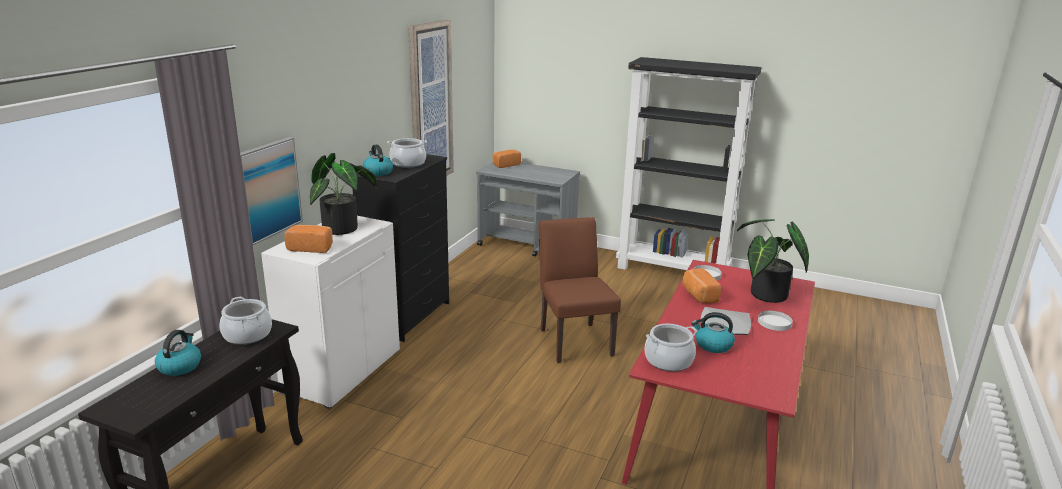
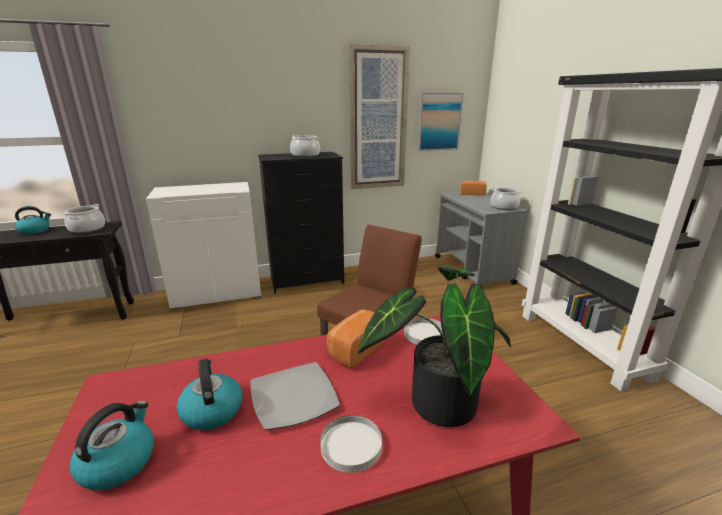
camera: 50 degrees right, 0 degrees up
picture [240,137,303,245] -> picture moved to [418,93,463,151]
bread [284,225,333,253] -> none
potted plant [310,153,377,235] -> none
kettle [363,145,393,176] -> kettle moved to [70,401,154,490]
cooking pot [645,324,697,372] -> cooking pot moved to [490,188,523,210]

